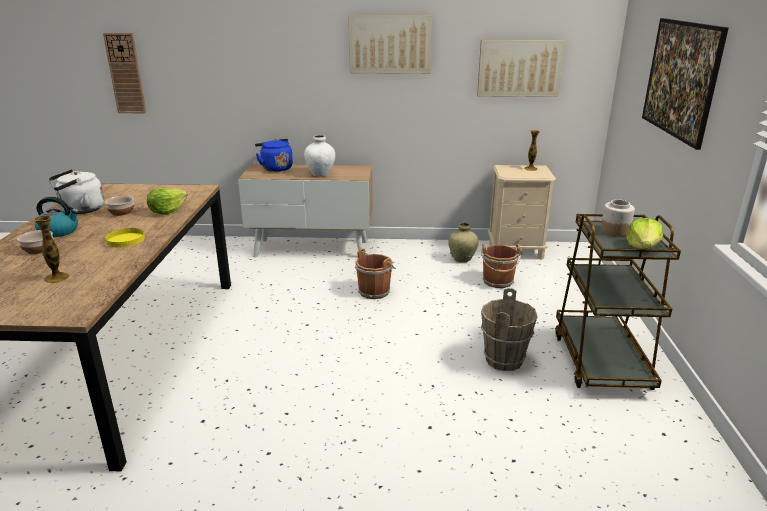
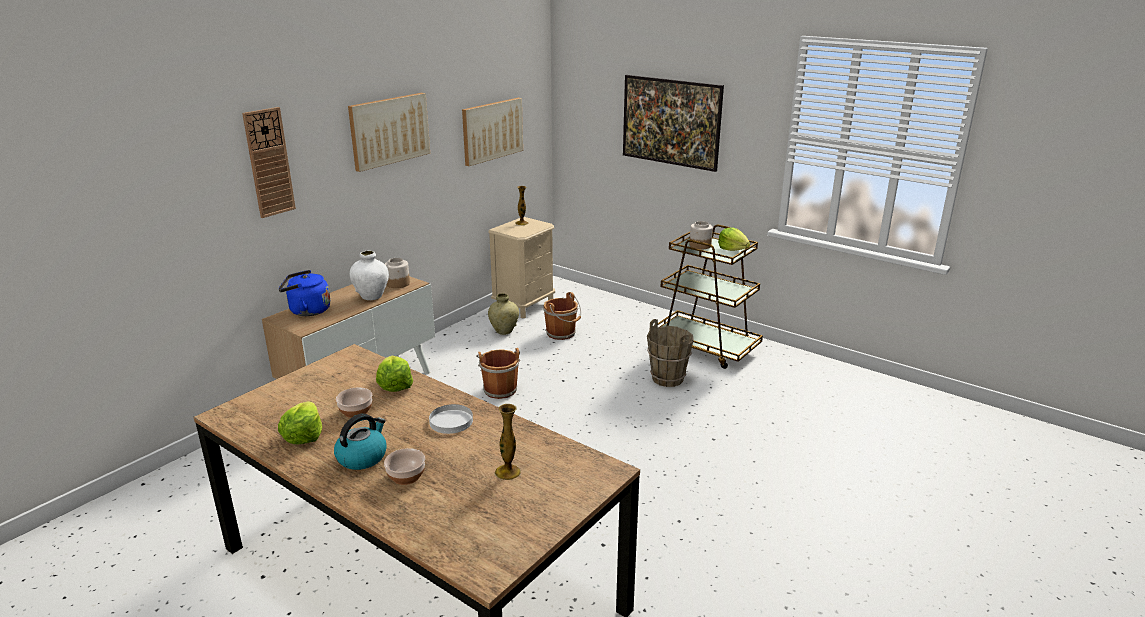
camera: 55 degrees left, 0 degrees up
white kettle [48,169,104,214] -> lettuce [278,401,322,444]
wall clock [103,33,146,113] -> wall clock moved to [242,107,296,218]
yellow plate [105,228,145,247] -> white plate [429,404,473,434]
none -> jar [385,258,410,288]

